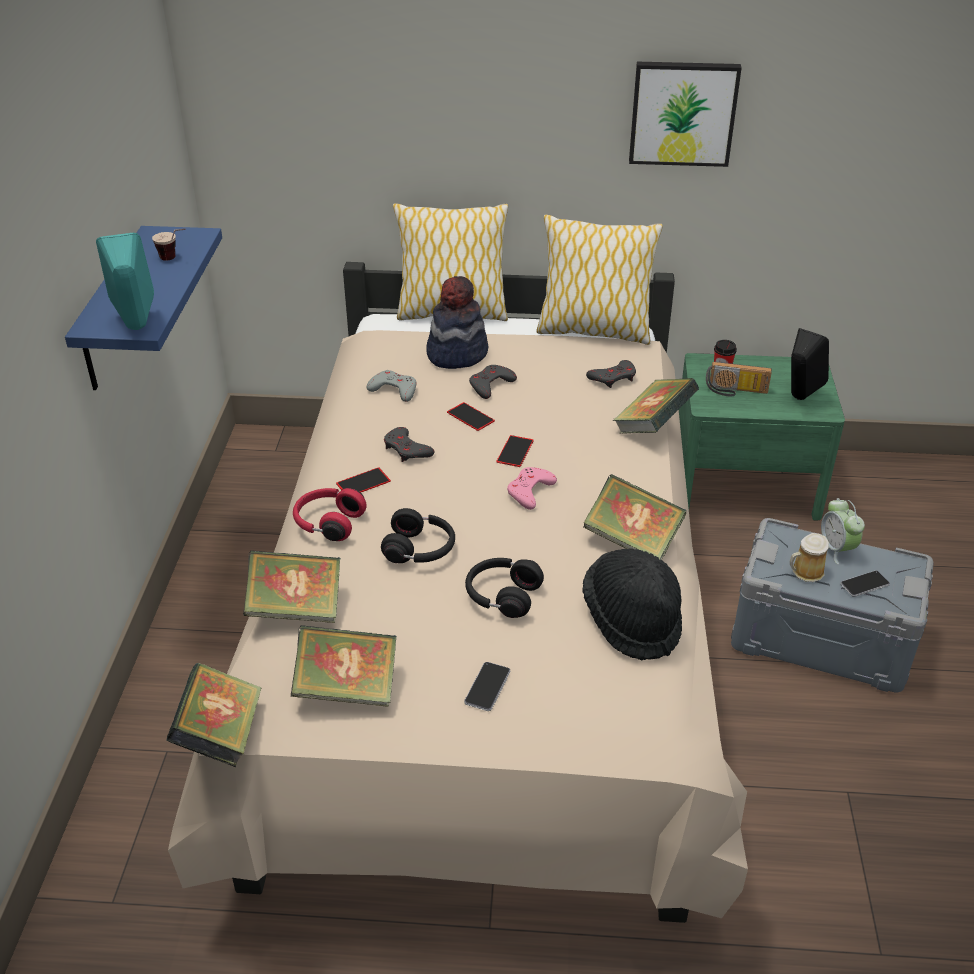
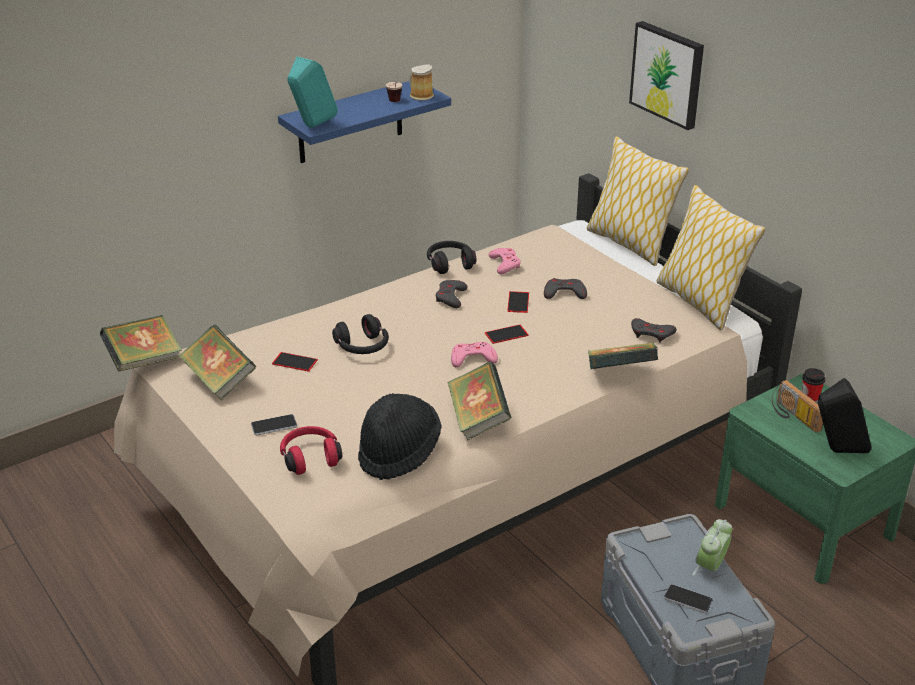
camera: 50 degrees right, 5 degrees down
book [243,550,341,623] -> none
red headphones [293,488,367,541] -> red headphones moved to [280,426,342,475]
phone [336,467,391,492] -> phone moved to [272,352,318,371]
grey game controller [367,370,416,402] -> pink game controller [489,248,521,274]
hat [427,276,488,369] -> none
black headphones [465,558,544,618] -> black headphones moved to [427,241,476,274]
picture [629,62,742,167] -> picture moved to [629,21,704,130]
mug [790,533,829,582] -> mug moved to [409,64,434,101]

